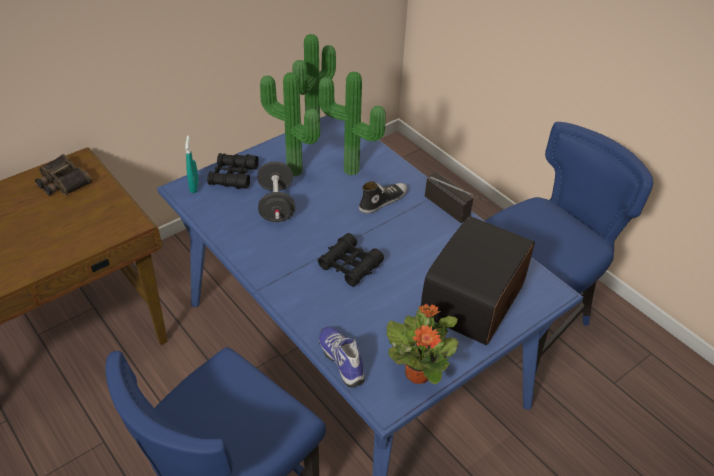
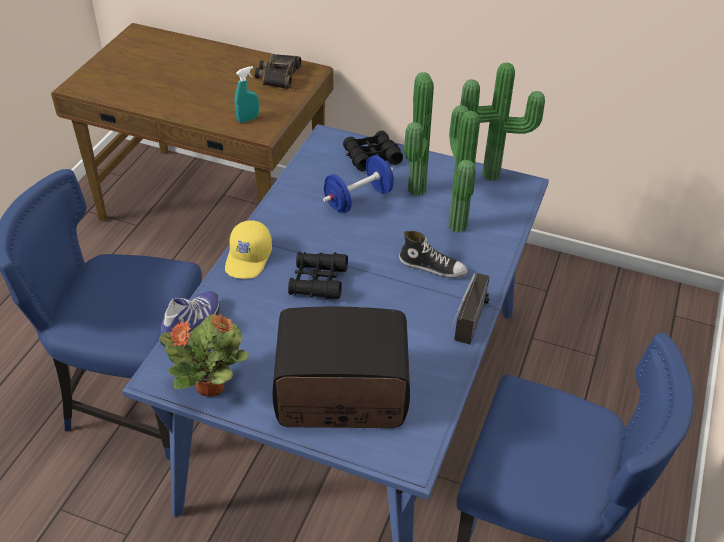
camera: 60 degrees right, 0 degrees up
turquoise spray bottle [185,135,198,193] -> turquoise spray bottle moved to [235,66,259,123]
black dumbbell [257,162,295,222] -> blue dumbbell [323,155,394,213]
none -> yellow cap [225,220,272,279]

